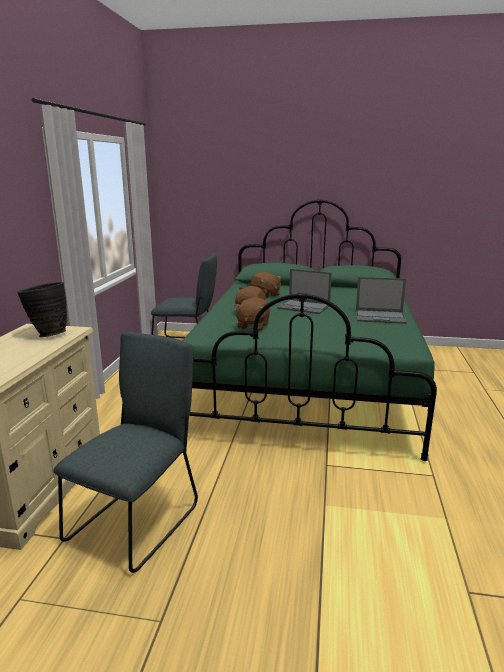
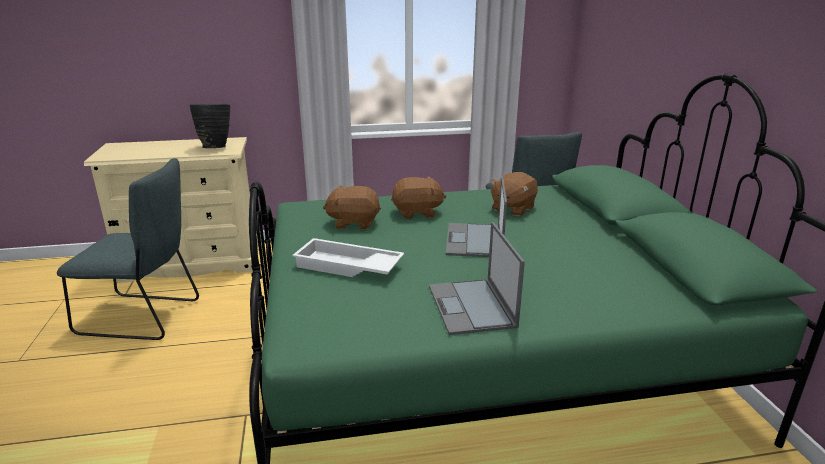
camera: 70 degrees right, 5 degrees up
none -> white tray [292,238,405,277]

